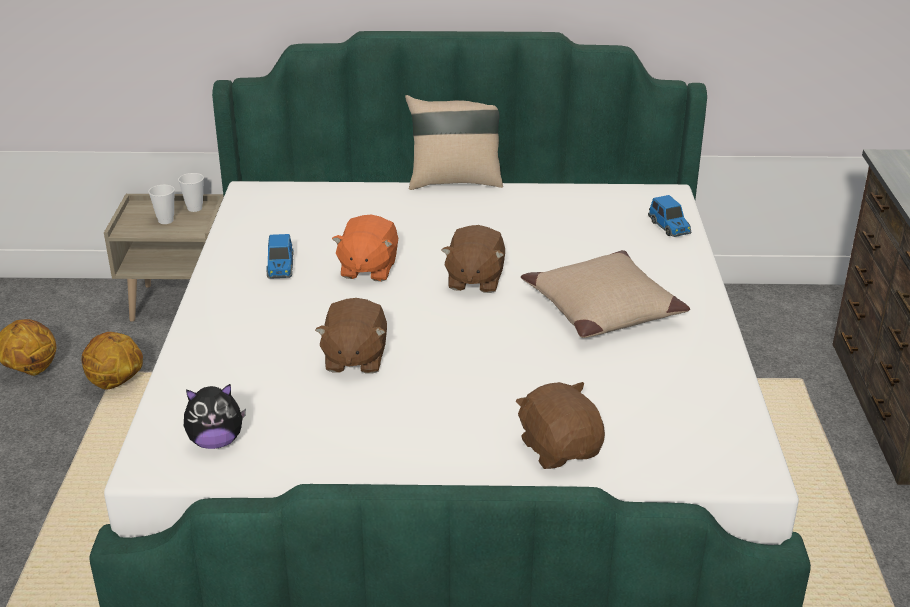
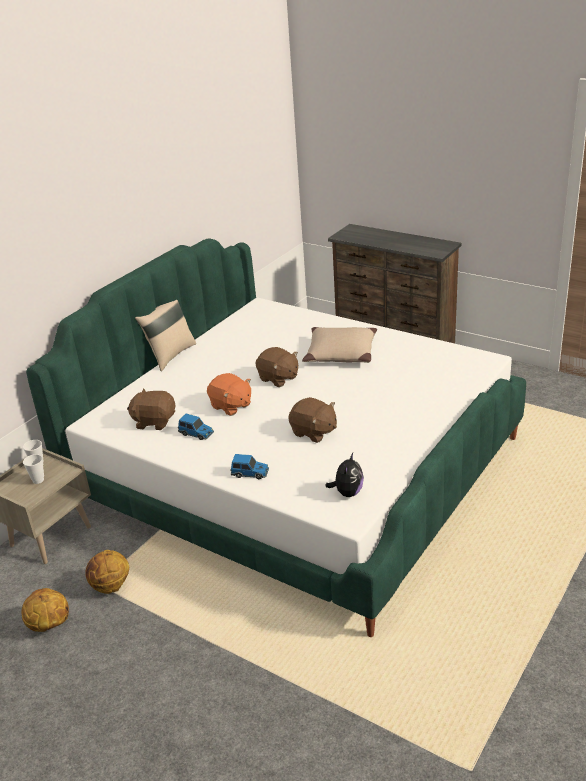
camera: 55 degrees left, 0 degrees up
brown plush toy [515,382,605,469] -> brown plush toy moved to [127,389,175,430]
toy car [648,195,692,237] -> toy car moved to [230,454,269,479]

